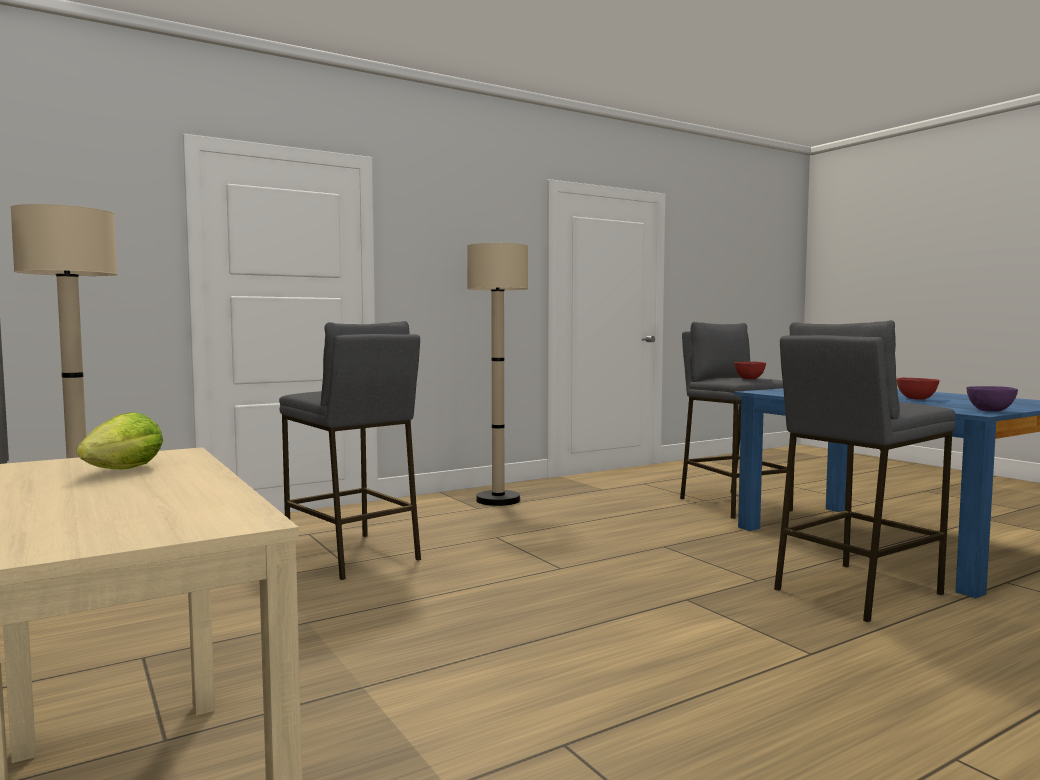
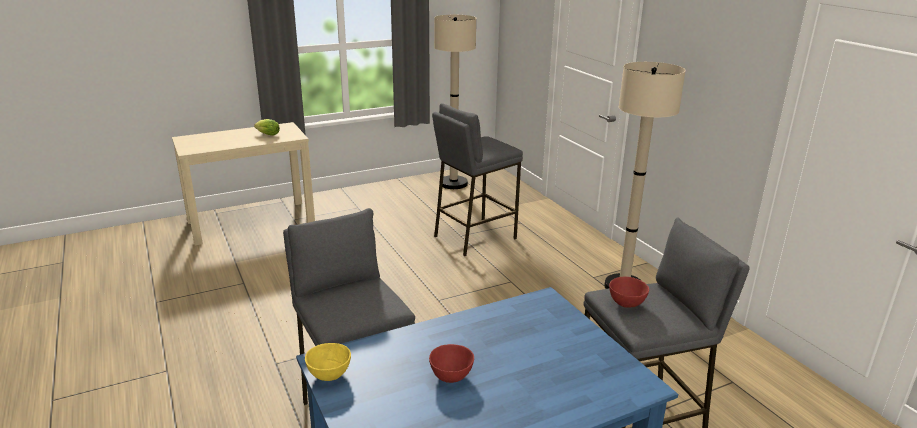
camera: 95 degrees right, 20 degrees up
purple bowl [967,386,1018,412] -> yellow bowl [305,343,351,381]

